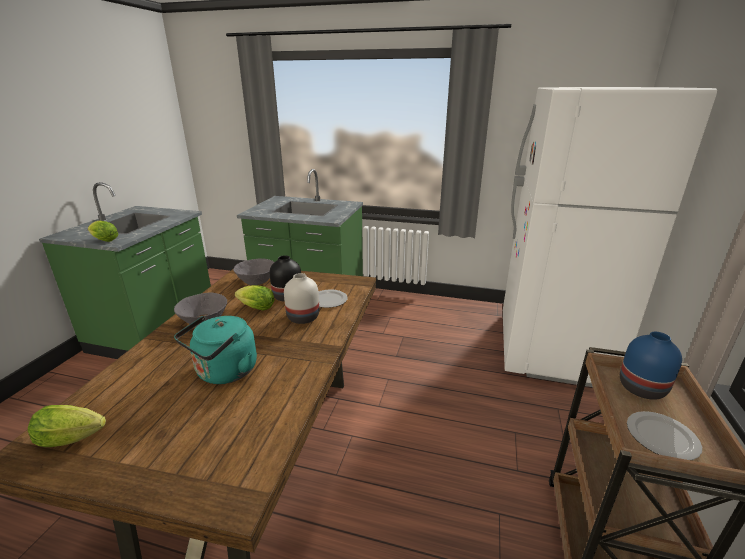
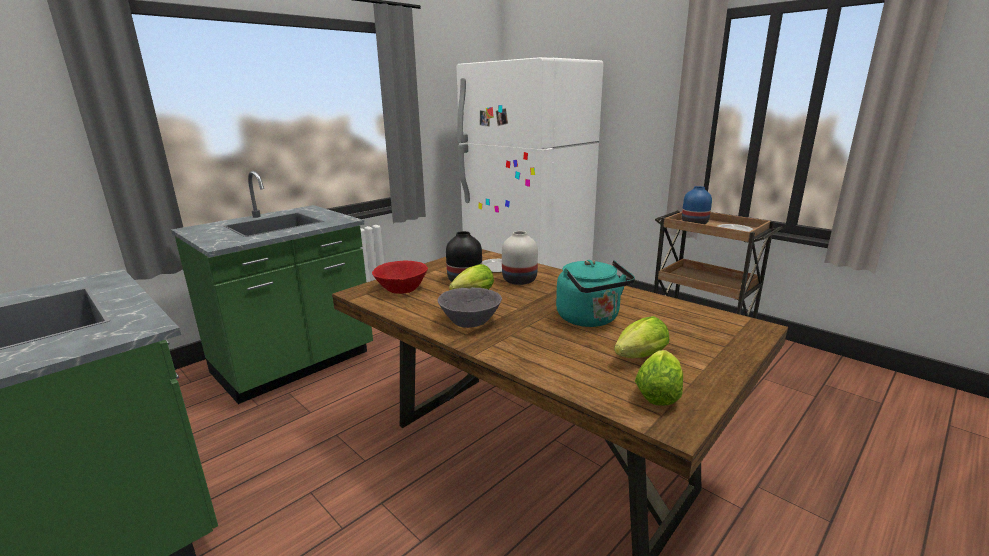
camera: 60 degrees left, 5 degrees down
lettuce [88,221,118,242] -> lettuce moved to [614,316,669,358]
grey bowl [233,259,274,285] -> red bowl [372,261,428,294]

